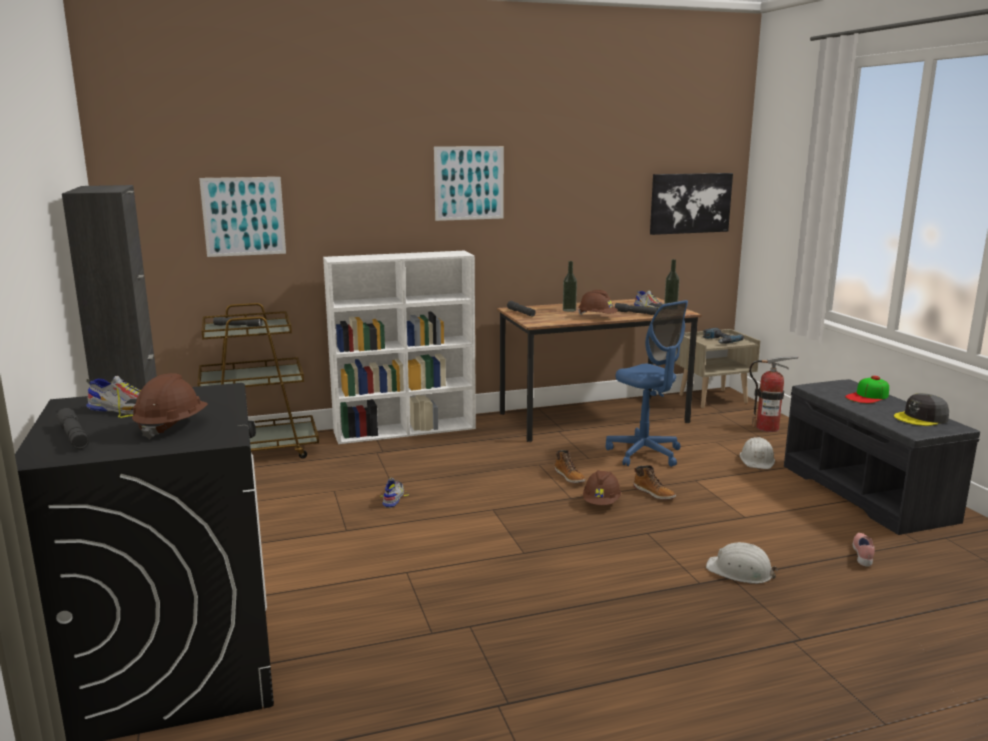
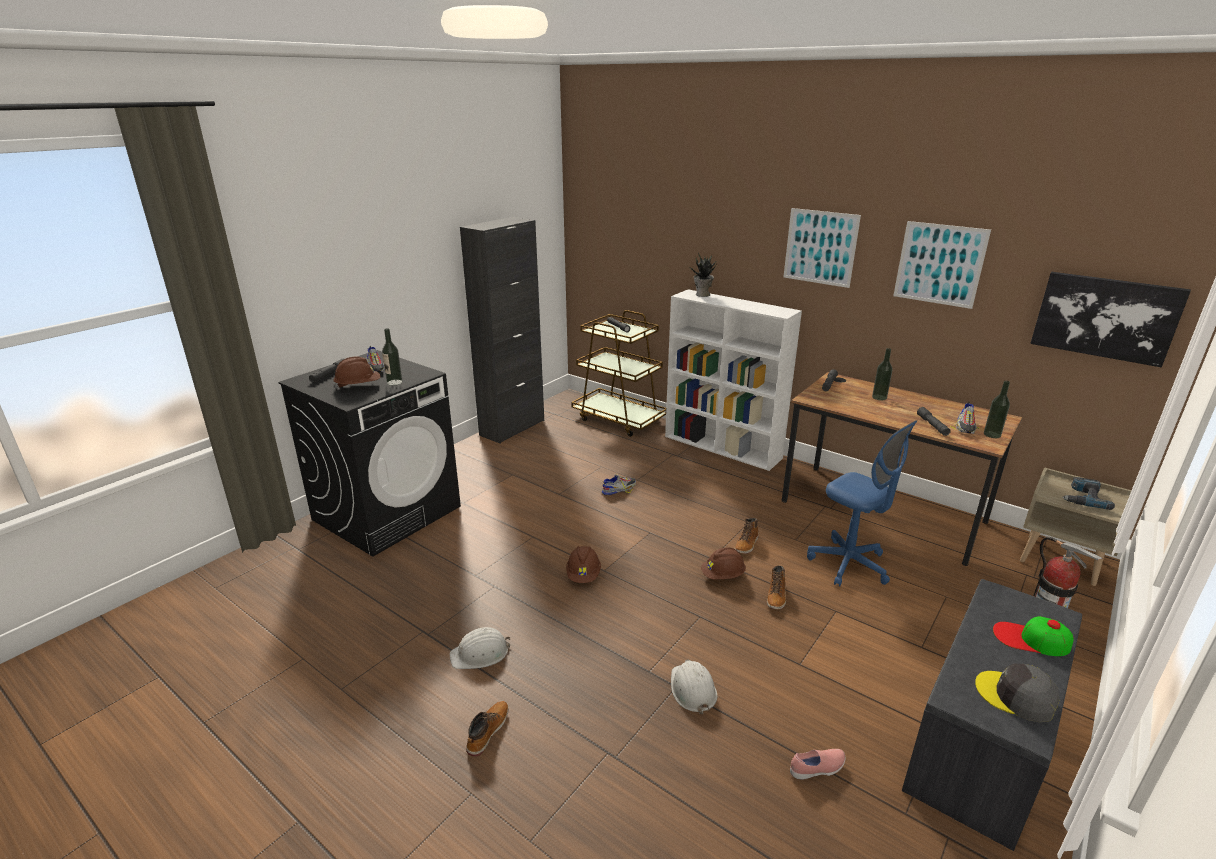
camera: 55 degrees right, 10 degrees up
picture [199,177,286,257] -> picture moved to [893,221,991,309]
brown hard hat [578,290,618,315] -> brown hard hat moved to [566,546,601,583]
blue office chair [606,300,688,467] -> blue office chair turned 60 degrees counterclockwise [807,420,917,587]
white hard hat [740,437,775,469] -> white hard hat moved to [450,627,511,669]
none -> bottle [382,328,402,386]
none -> boot [466,701,509,757]
none -> potted plant [688,252,717,297]

